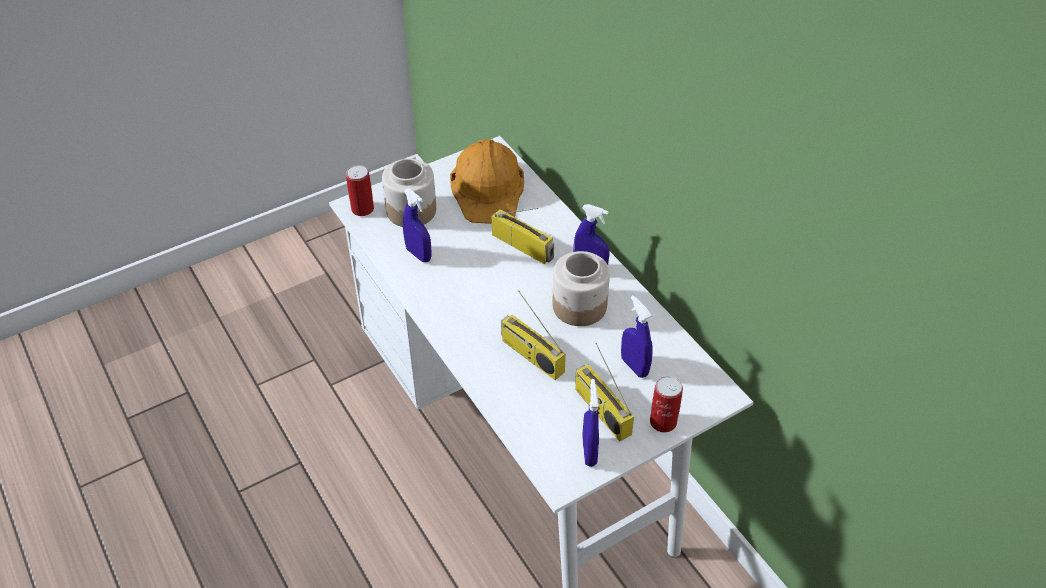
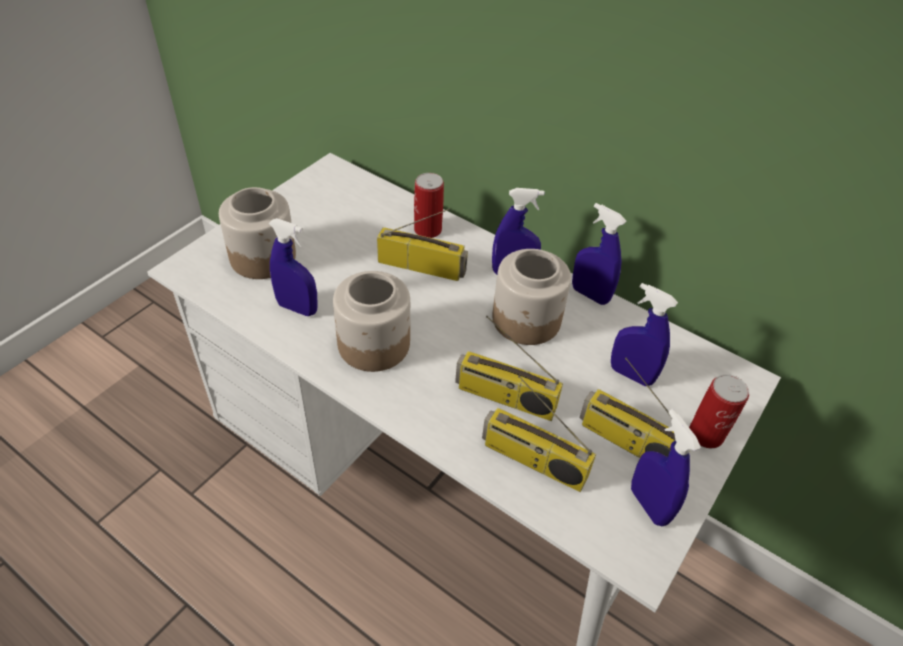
camera: 25 degrees left, 0 degrees up
can [346,165,374,216] -> can moved to [414,173,444,238]
orange hard hat [450,139,524,224] -> none
none -> jar [333,271,410,372]
none -> radio [482,375,596,492]
none -> blue spray bottle [572,203,626,305]

